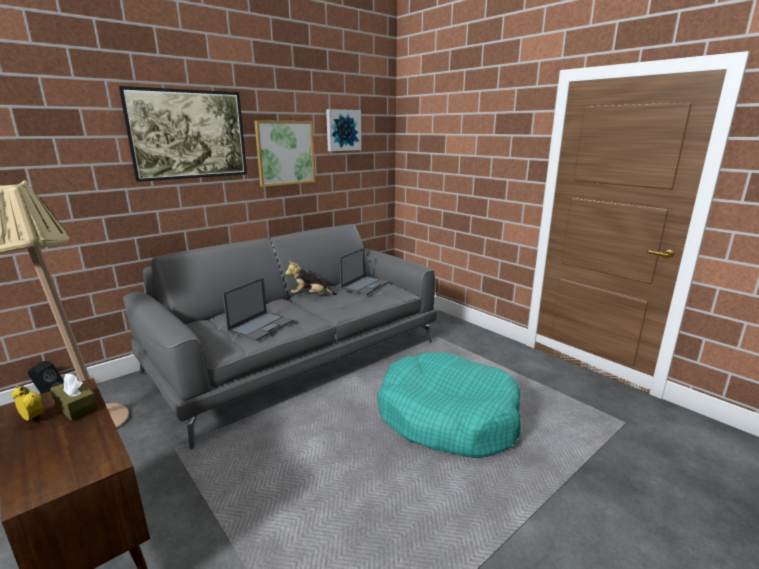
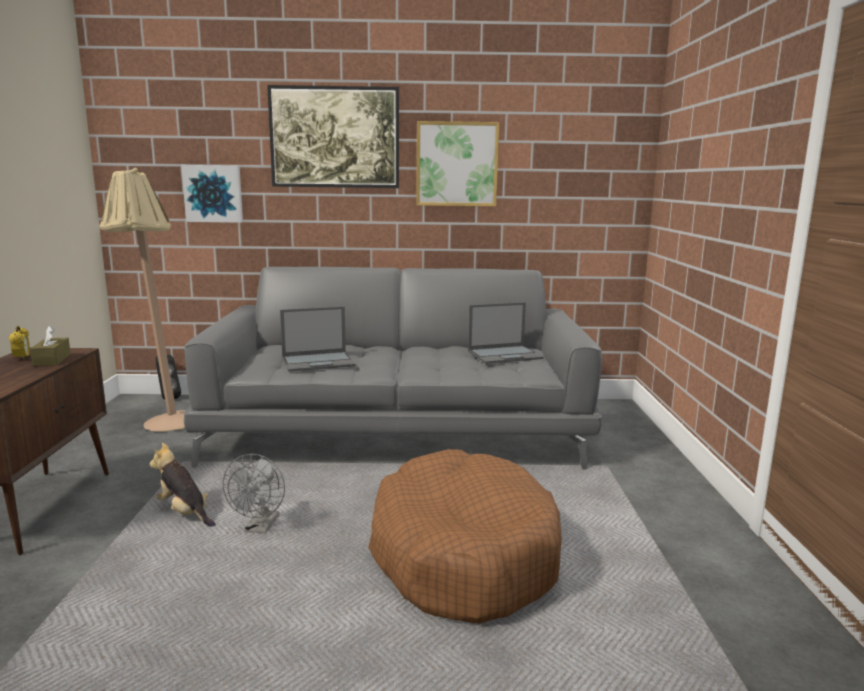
camera: 40 degrees right, 5 degrees down
plush toy [285,260,337,295] -> plush toy moved to [150,443,216,527]
picture [326,109,361,151] -> picture moved to [181,165,243,223]
turquoise dog bed [377,352,521,458] -> brown dog bed [369,449,562,624]
none -> grey fan [222,454,285,534]

